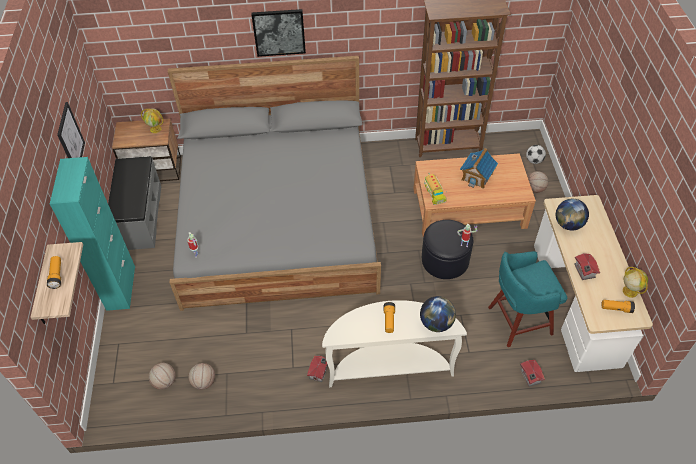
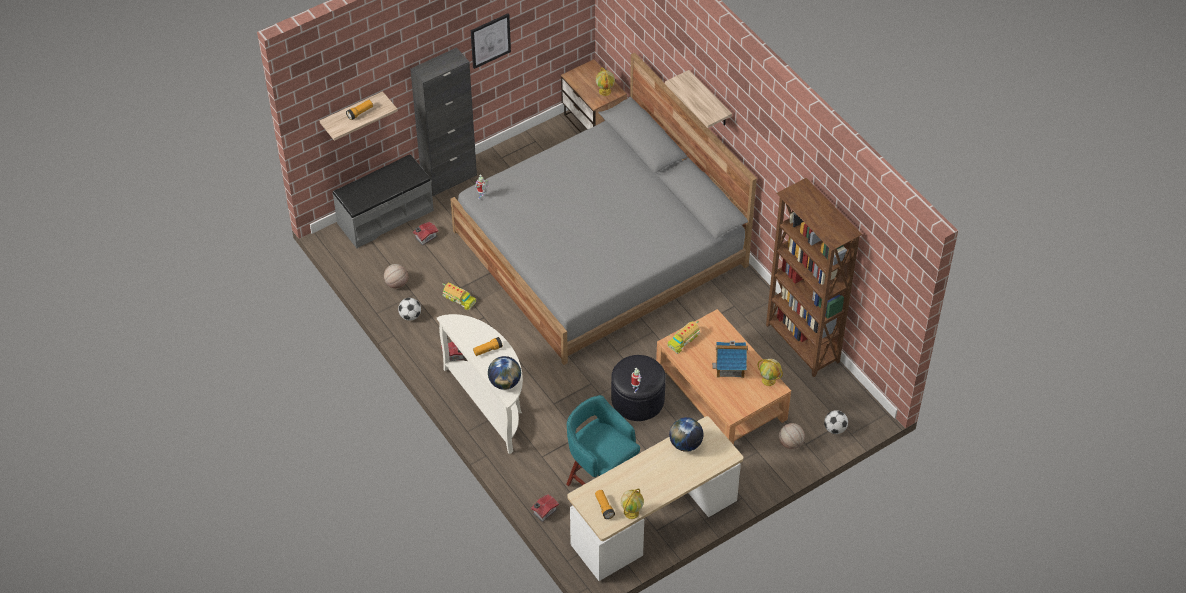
camera: 60 degrees right, 0 degrees up
turquoise cabinet [50,157,135,311] -> black cabinet [410,47,477,197]
grey bench [108,156,161,250] -> grey bench moved to [332,154,434,248]
basketball [149,363,176,389] -> none
picture [251,9,306,57] -> shelf [665,70,732,128]
toy house [574,253,600,280] -> toy house moved to [413,222,438,245]
none -> football [398,298,421,321]
none -> toy truck [442,283,476,310]
none -> globe [758,359,783,386]

